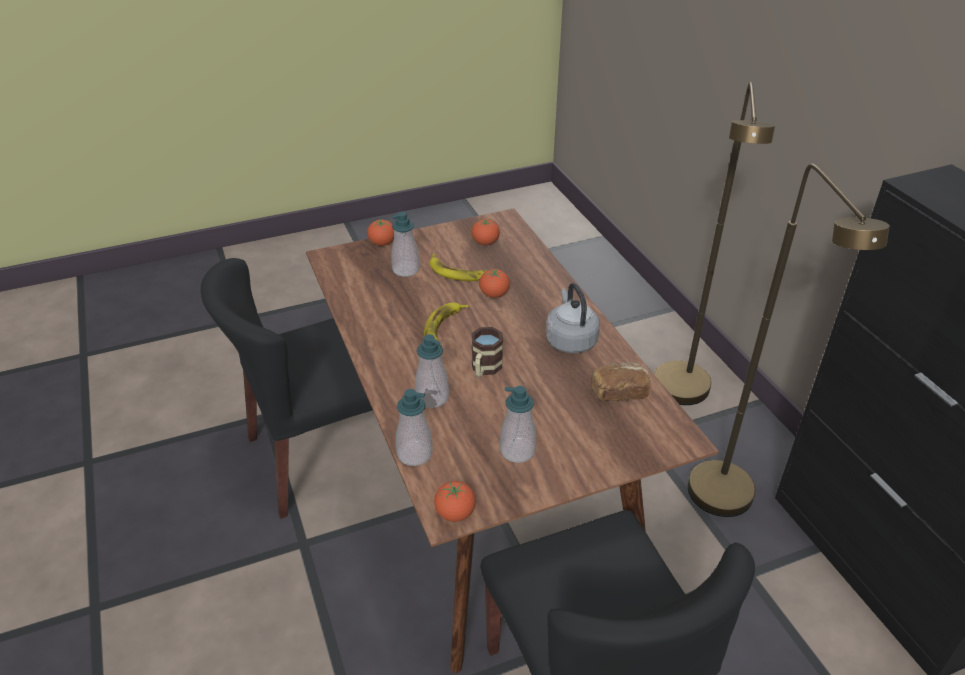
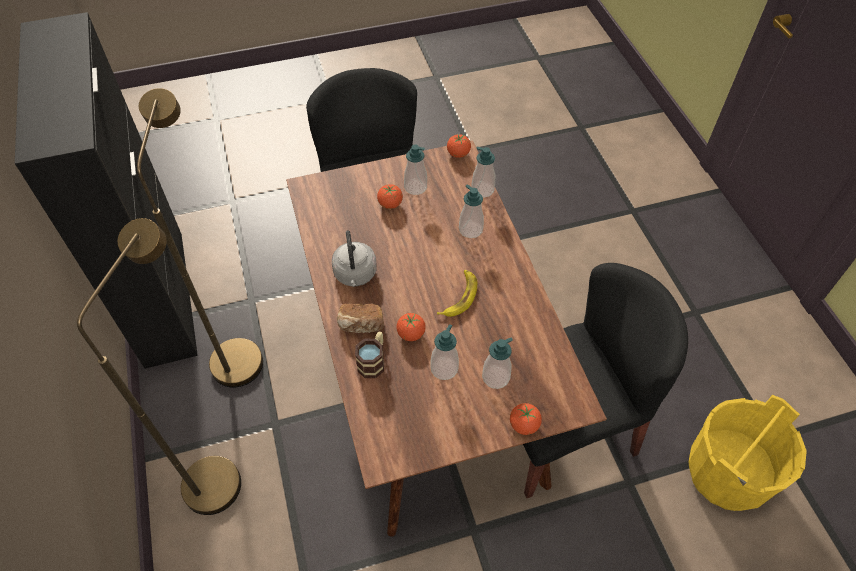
camera: 175 degrees left, 15 degrees up
banana [429,254,486,281] -> soap dispenser [430,324,459,380]
tomato [471,219,500,245] -> tomato moved to [377,184,403,209]
mug [471,327,503,378] -> mug moved to [355,331,384,378]
bread [591,362,650,401] -> bread moved to [337,303,384,333]
none -> yellow bucket [689,395,807,511]

